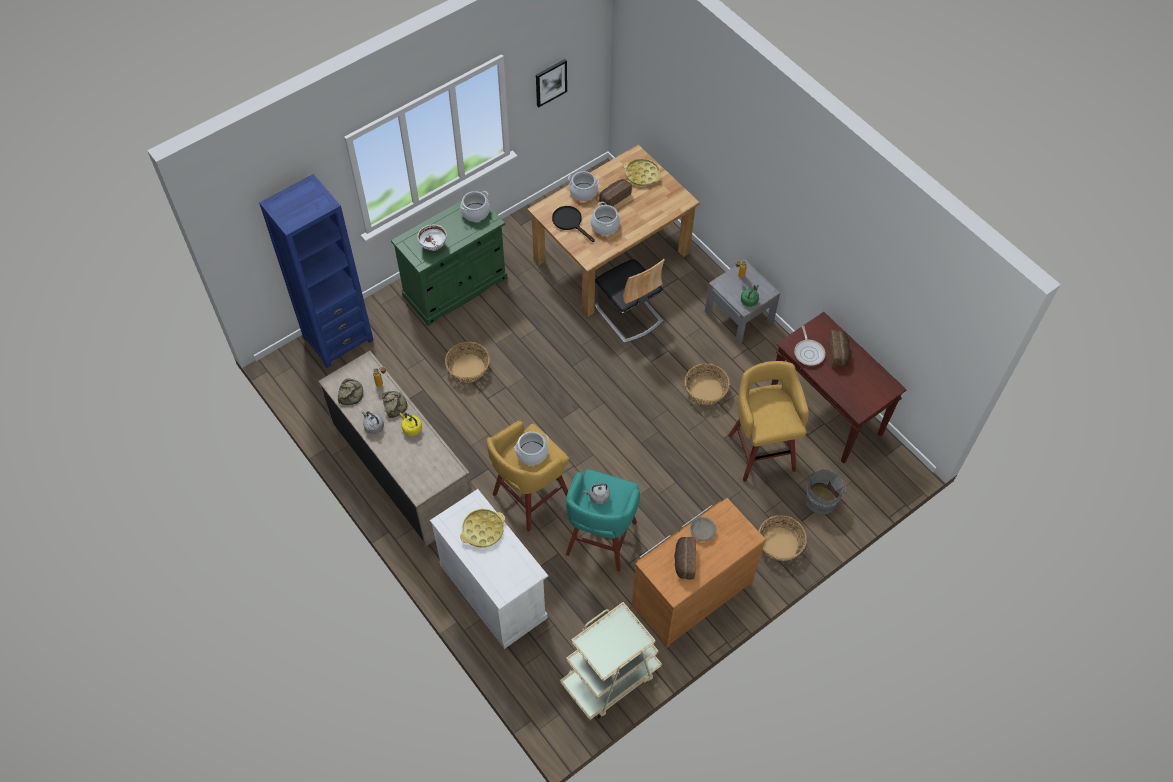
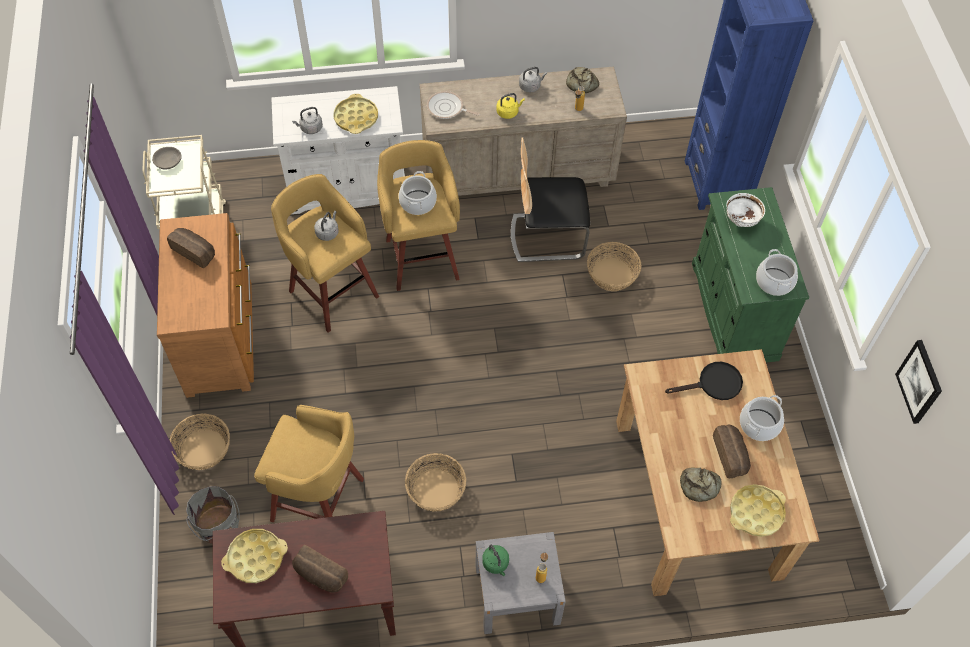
camera: 120 degrees right, 0 degrees up
bread [382,391,407,418] -> bread moved to [680,468,721,502]
turquoise stool [566,469,640,572] -> yellow stool [271,174,379,333]
cooking pot [591,202,620,235] -> none
chair [595,259,665,343] -> chair moved to [511,137,590,262]
grey bowl [690,517,716,541] -> grey bowl moved to [152,147,182,169]
frying pan [794,326,826,366] -> frying pan moved to [427,91,479,119]
none -> yellow tray [221,529,288,583]
none -> grey kettle [292,107,323,134]

